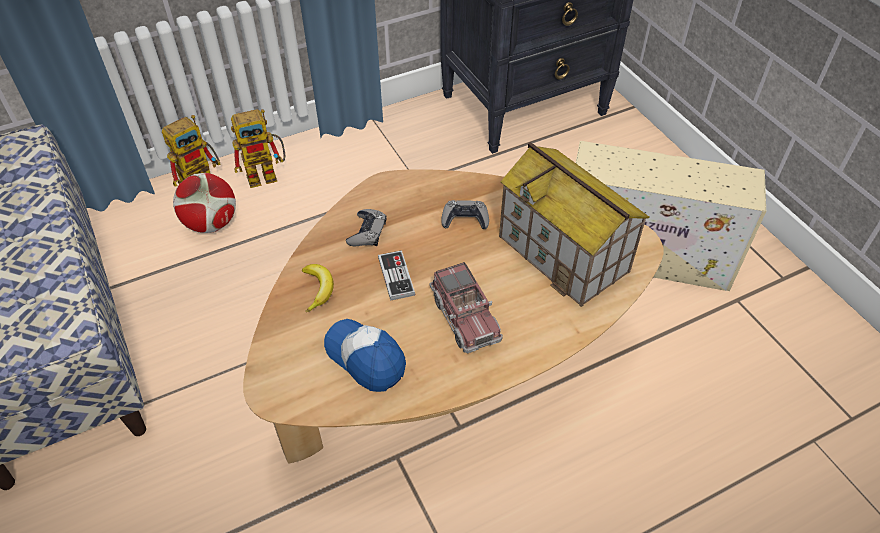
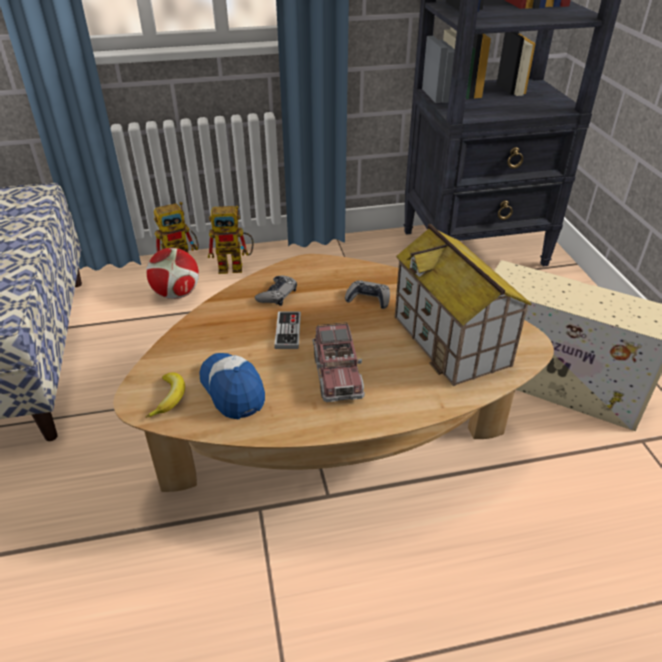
camera: 15 degrees right, 10 degrees down
banana [302,264,334,312] -> banana moved to [145,372,185,418]

